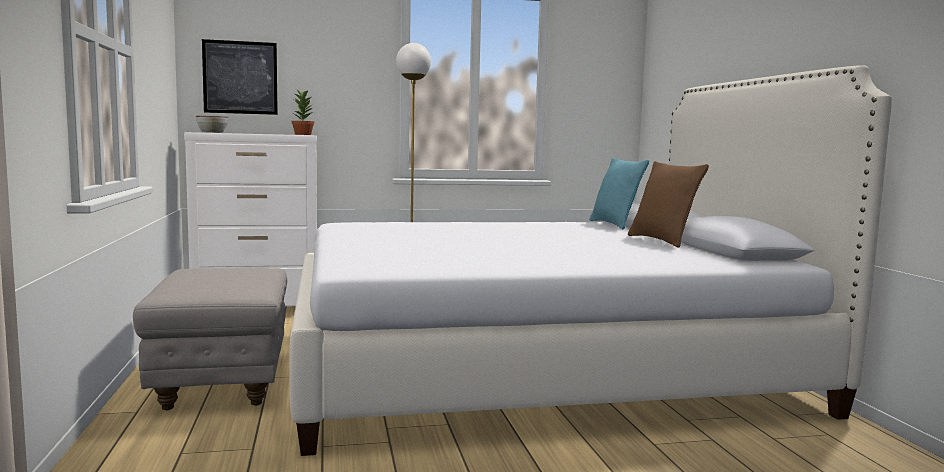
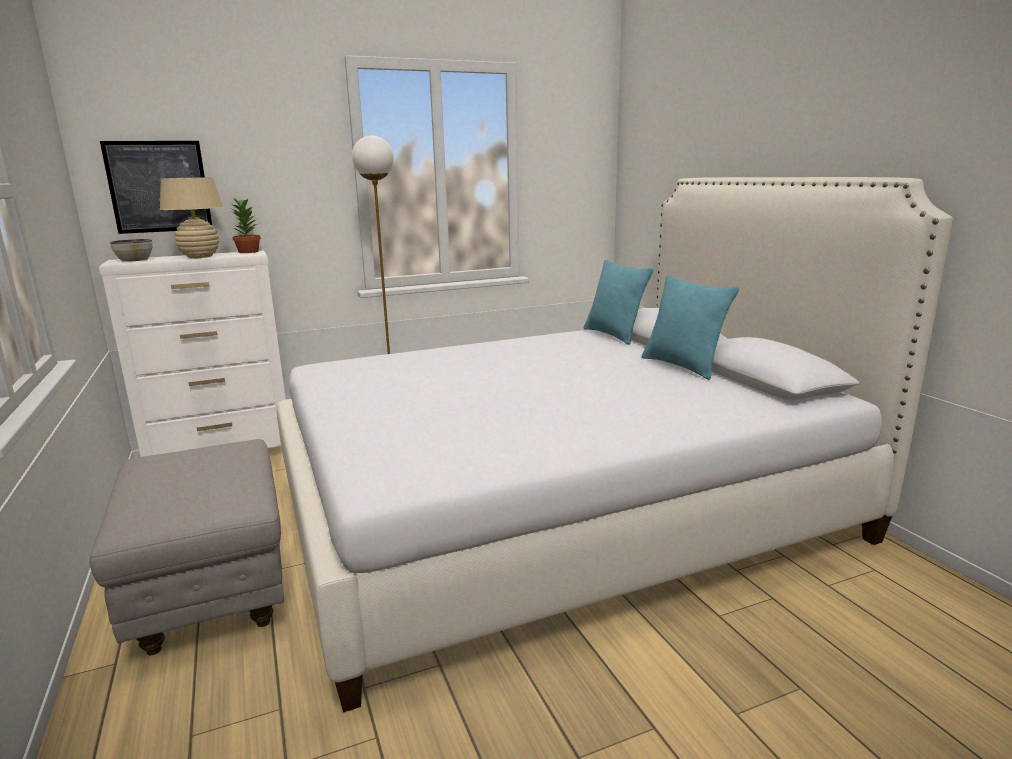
camera: 10 degrees left, 10 degrees up
brown pillow [628,161,709,248] -> turquoise pillow [642,275,739,380]
none -> beige table lamp [160,177,223,258]

